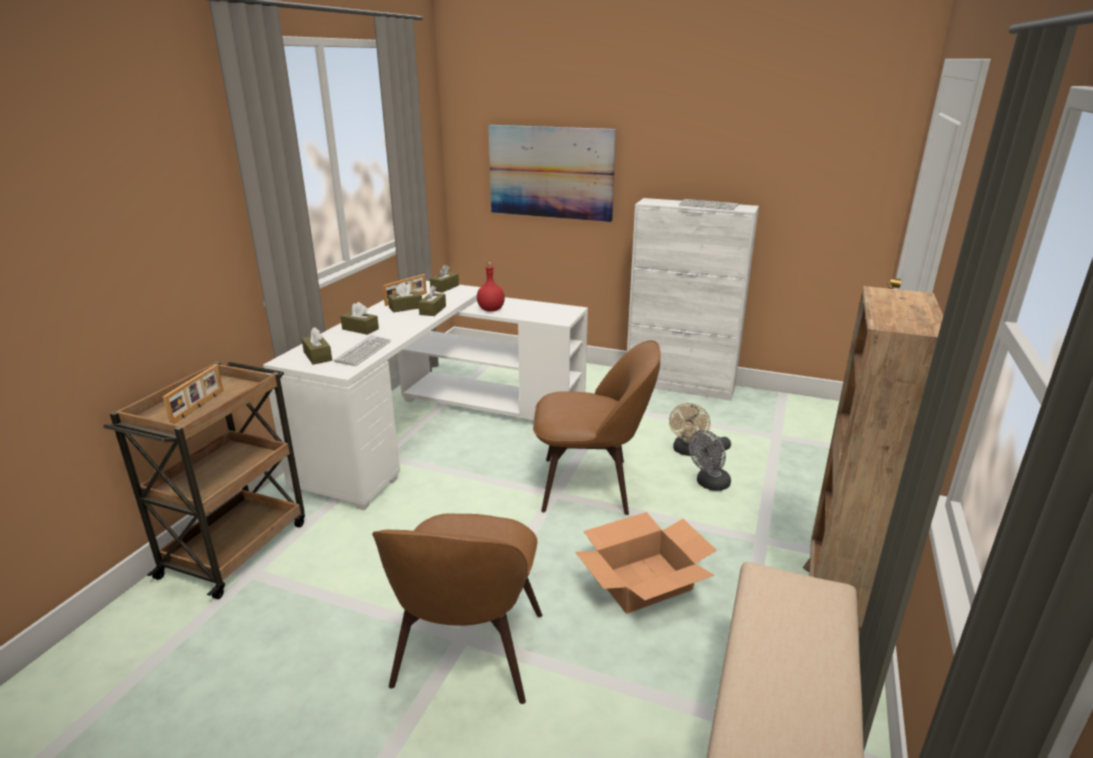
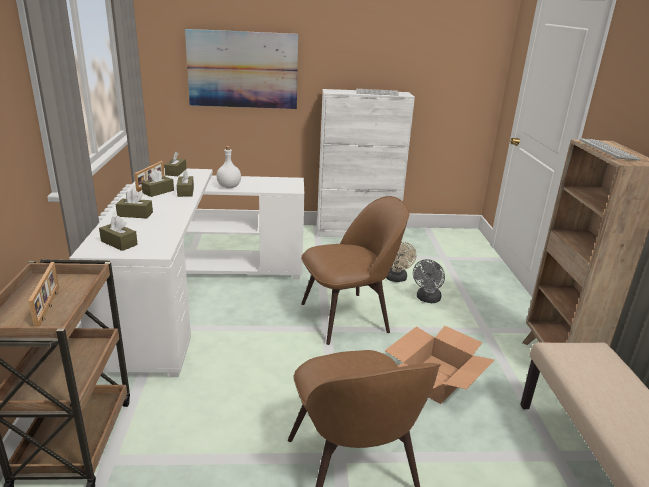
camera: 25 degrees left, 0 degrees up
keyboard [334,335,391,366] -> keyboard moved to [579,138,641,161]
red bottle [477,262,505,312] -> white bottle [217,146,241,188]

